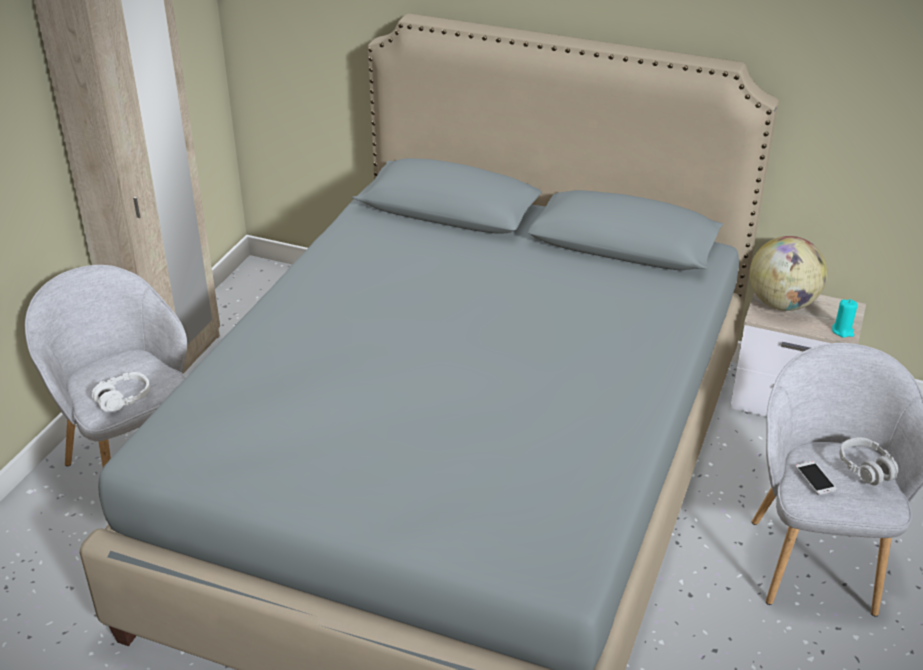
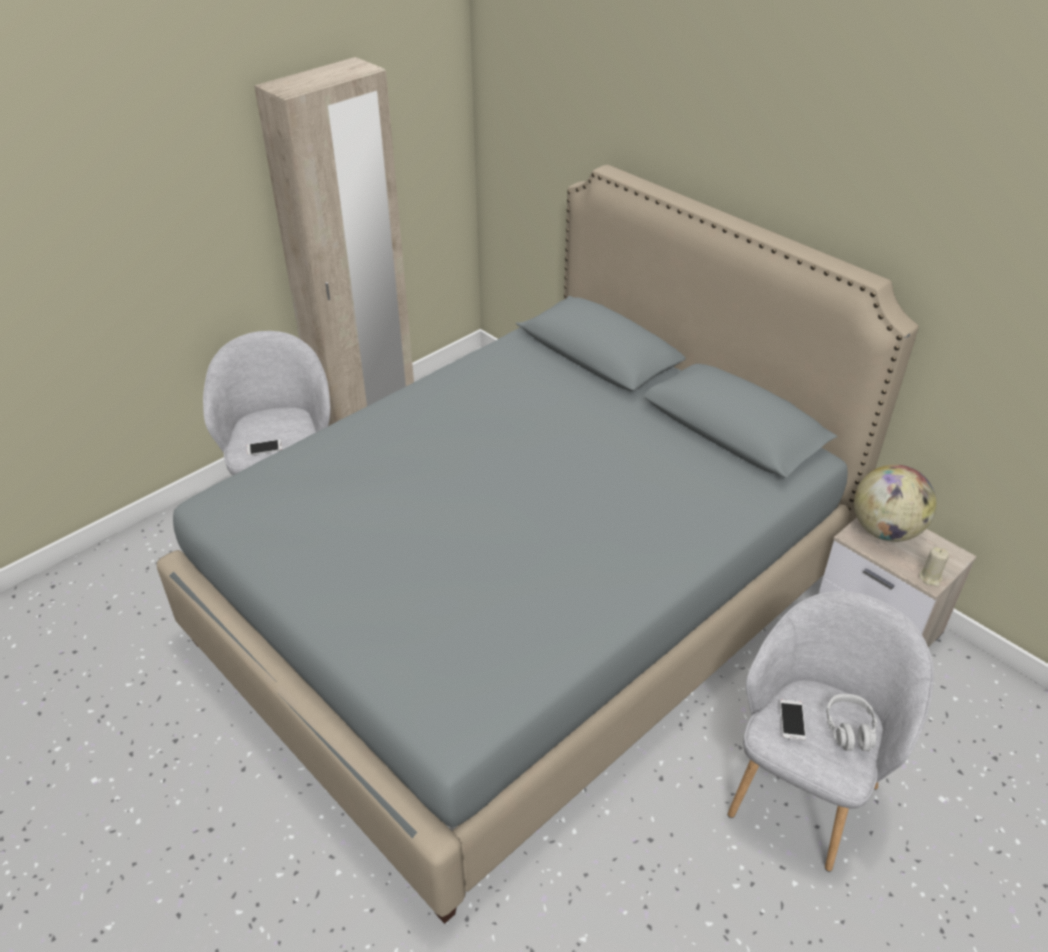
camera: 25 degrees right, 5 degrees up
white headphones [92,372,150,412] -> phone [246,439,282,456]
turquoise candle [832,299,858,338] -> beige candle [919,547,949,587]

